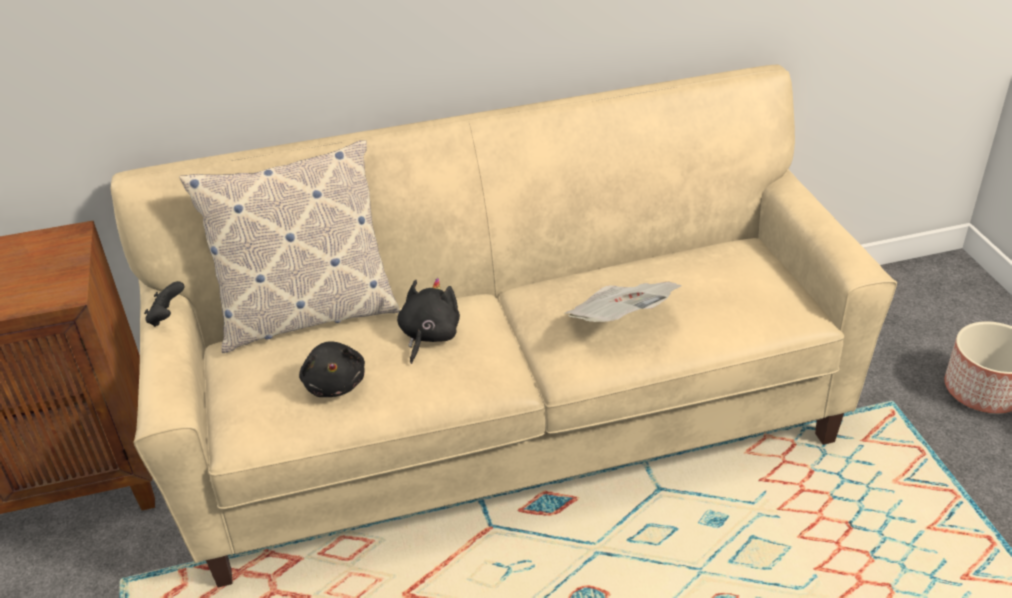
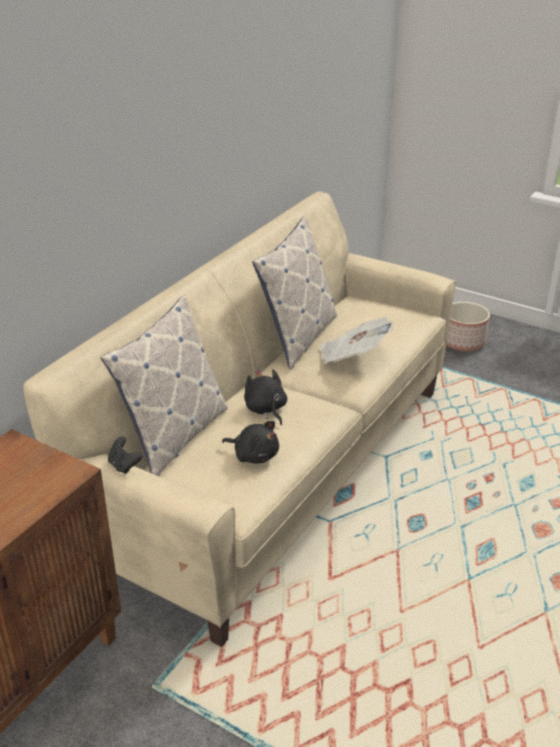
camera: 45 degrees left, 5 degrees down
none -> pillow [252,217,337,369]

